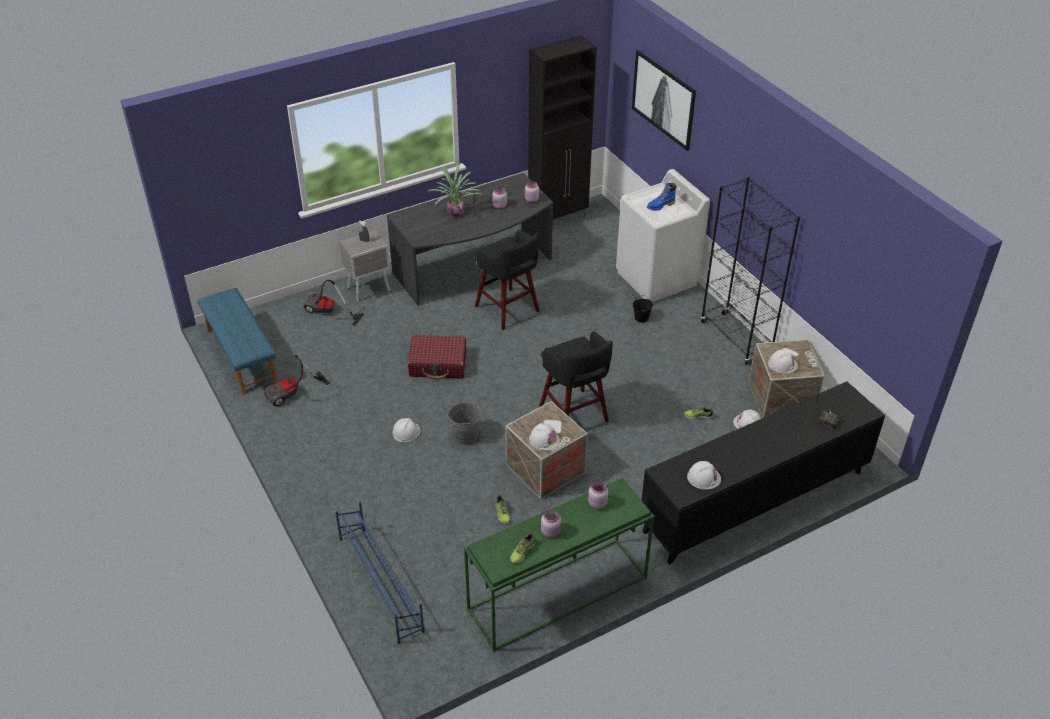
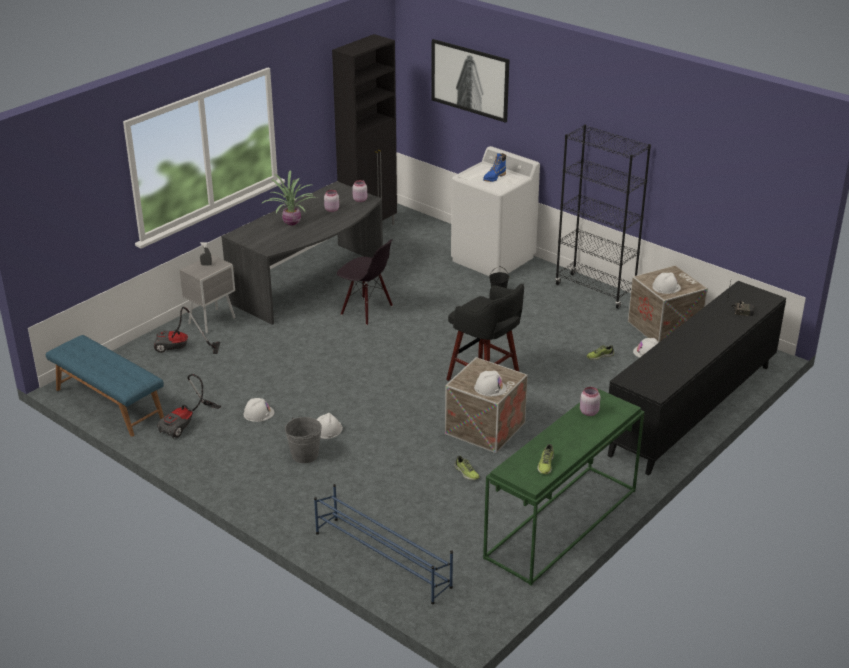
camera: 20 degrees left, 10 degrees down
red suitcase [408,335,466,380] -> none
grey bucket [448,401,482,445] -> grey bucket moved to [285,417,322,463]
black stool [474,230,539,330] -> black chair [337,239,393,325]
pink jar [541,510,561,538] -> none
white hard hat [687,461,721,489] -> white hard hat moved to [243,398,275,422]

